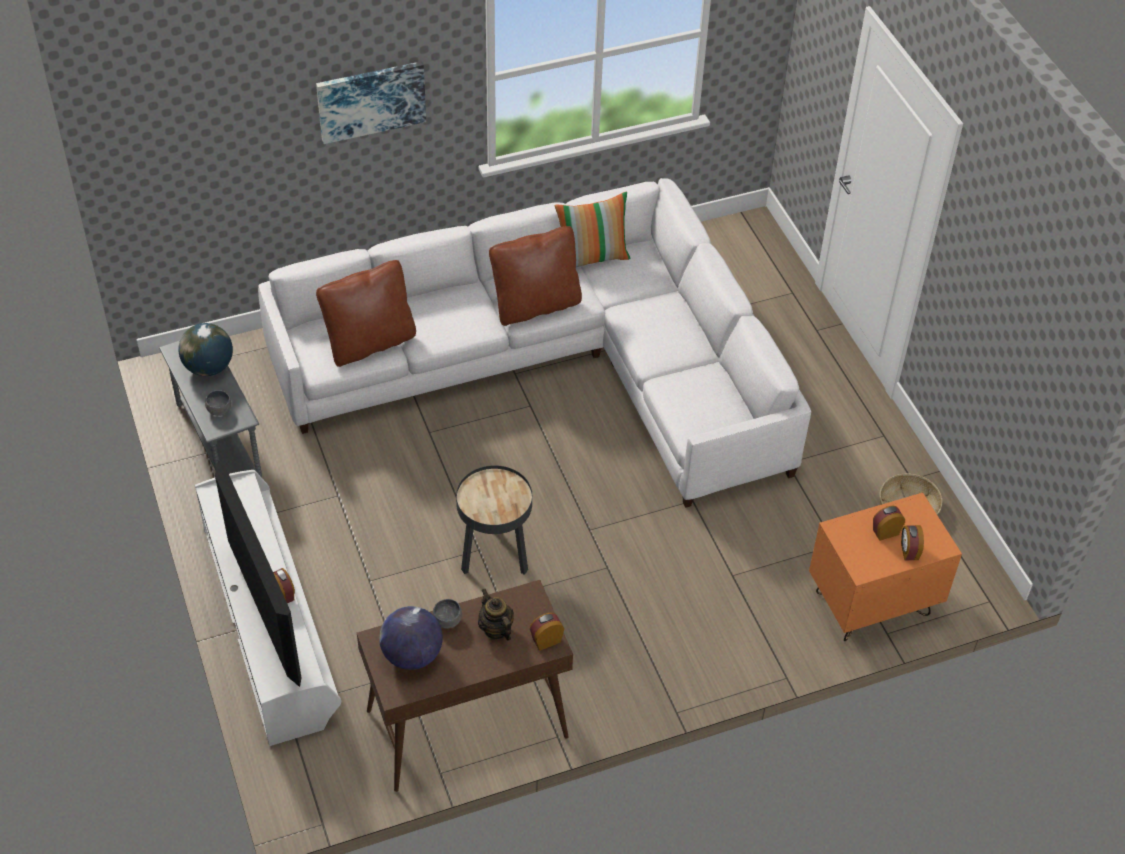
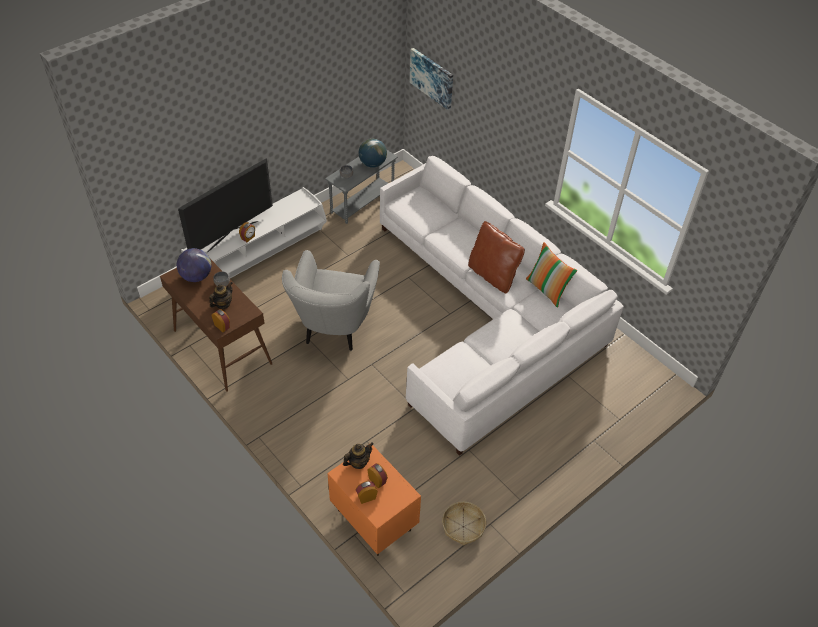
camera: 70 degrees right, 0 degrees up
picture [316,61,426,144] -> picture moved to [410,48,453,110]
brown pillow [316,260,416,367] -> none
black side table [456,465,532,575] -> grey armchair [282,250,380,351]
none -> teapot [343,443,373,469]

